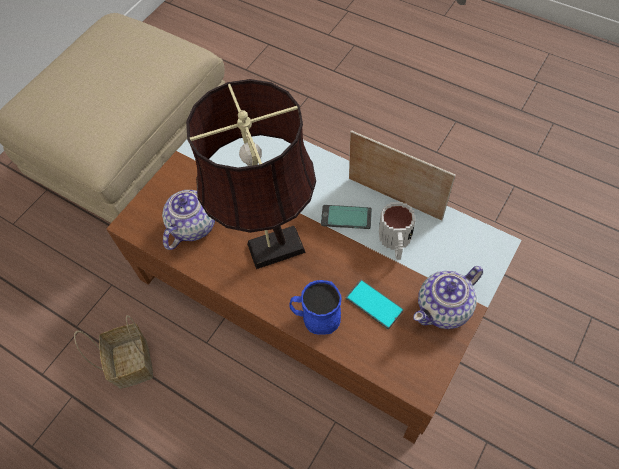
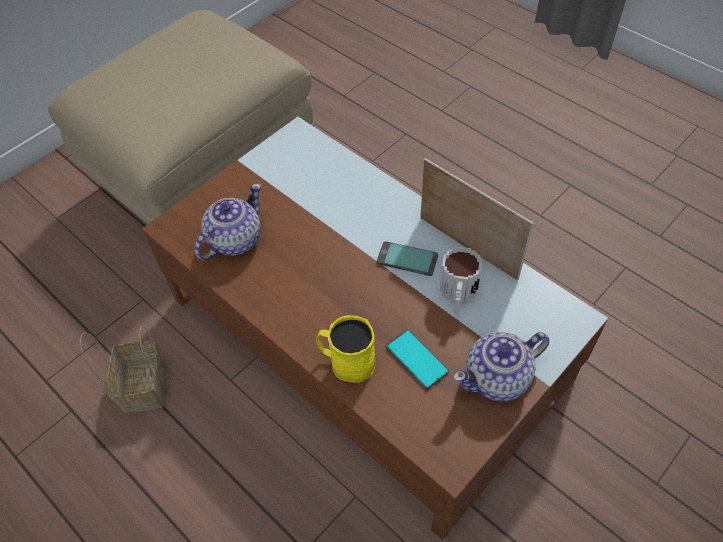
camera: 10 degrees right, 5 degrees down
brown table lamp [186,79,316,269] -> none
blue mug [289,280,342,335] -> yellow mug [316,315,375,383]

